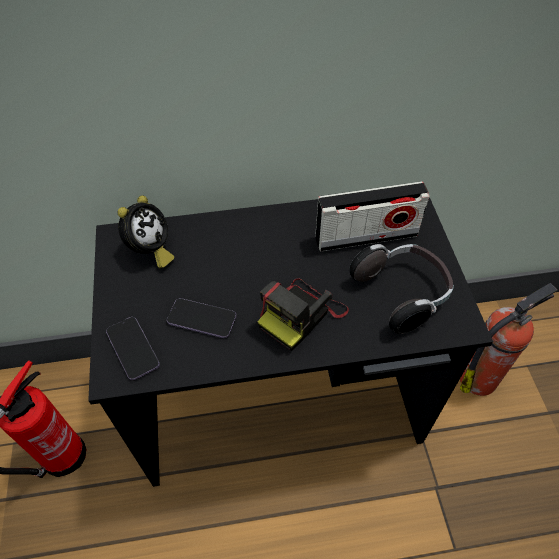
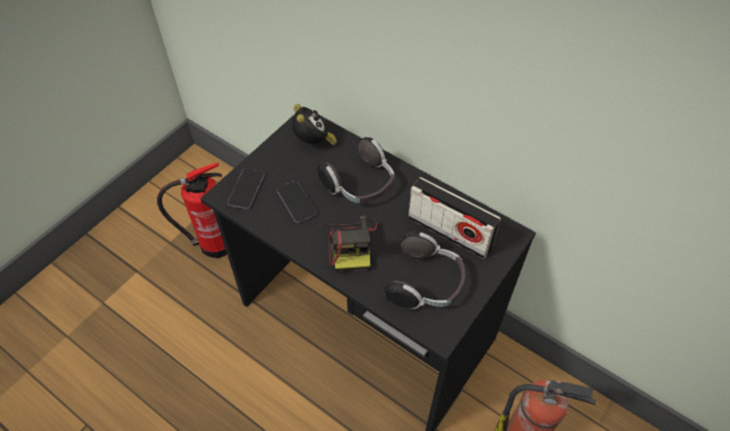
camera: 45 degrees right, 0 degrees up
alarm clock [117,195,174,268] -> alarm clock turned 90 degrees counterclockwise [292,104,337,146]
camera [257,278,349,351] -> camera turned 90 degrees counterclockwise [326,216,377,273]
none -> headphones [317,137,394,203]

